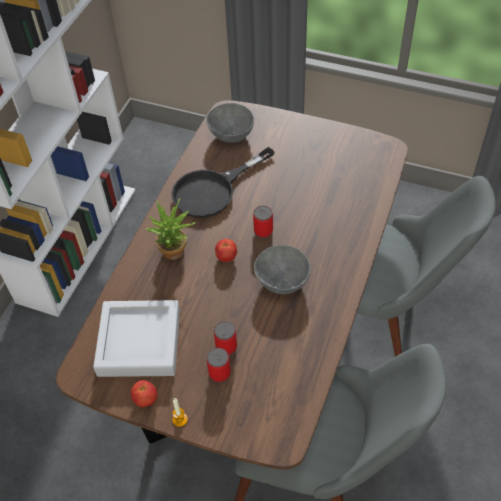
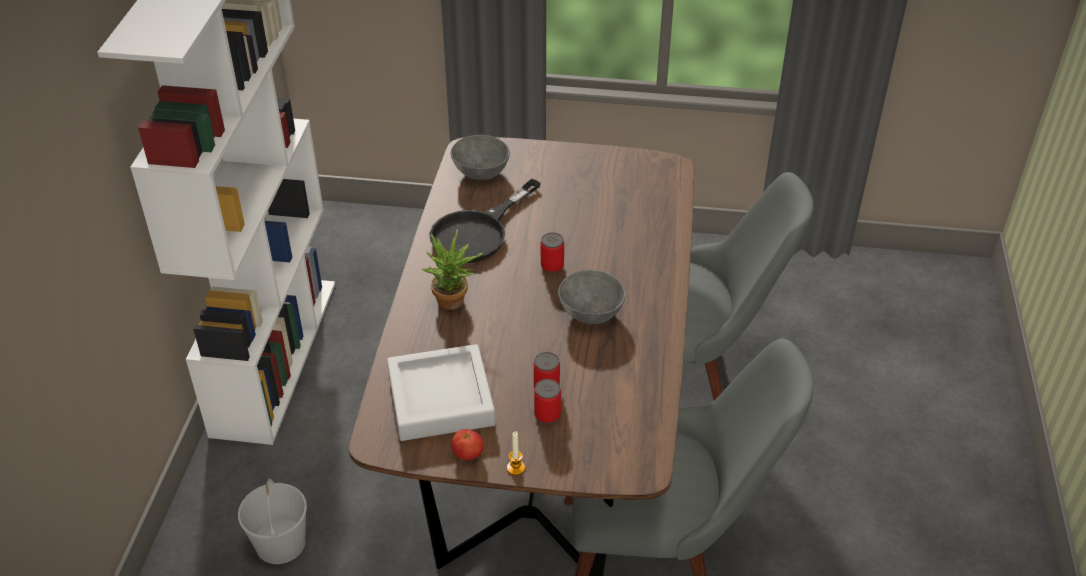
camera: 15 degrees left, 10 degrees down
tomato [215,239,237,262] -> none
none -> white bucket [238,478,307,564]

